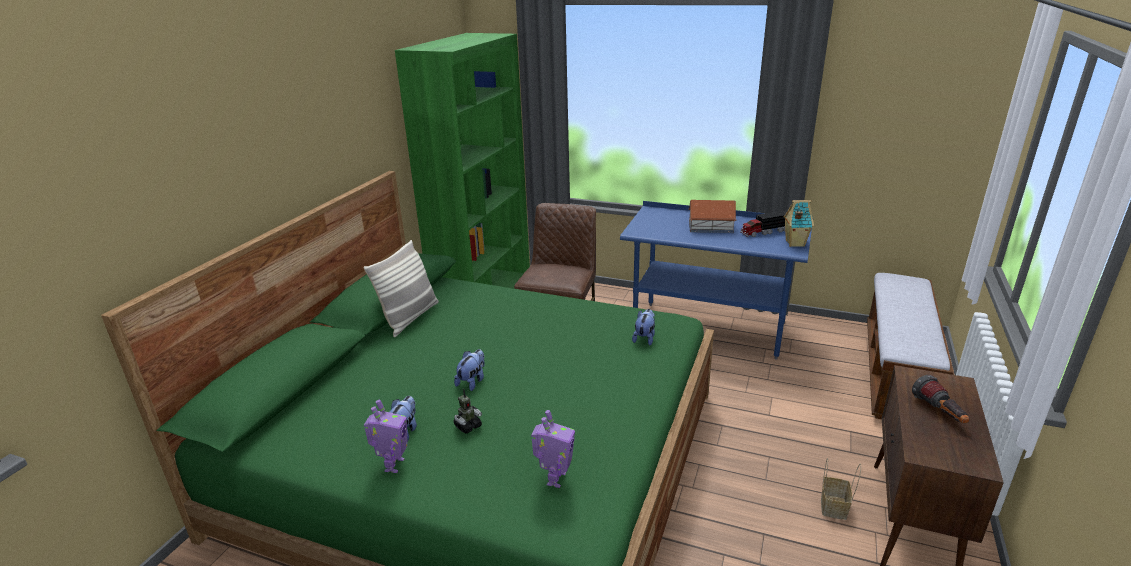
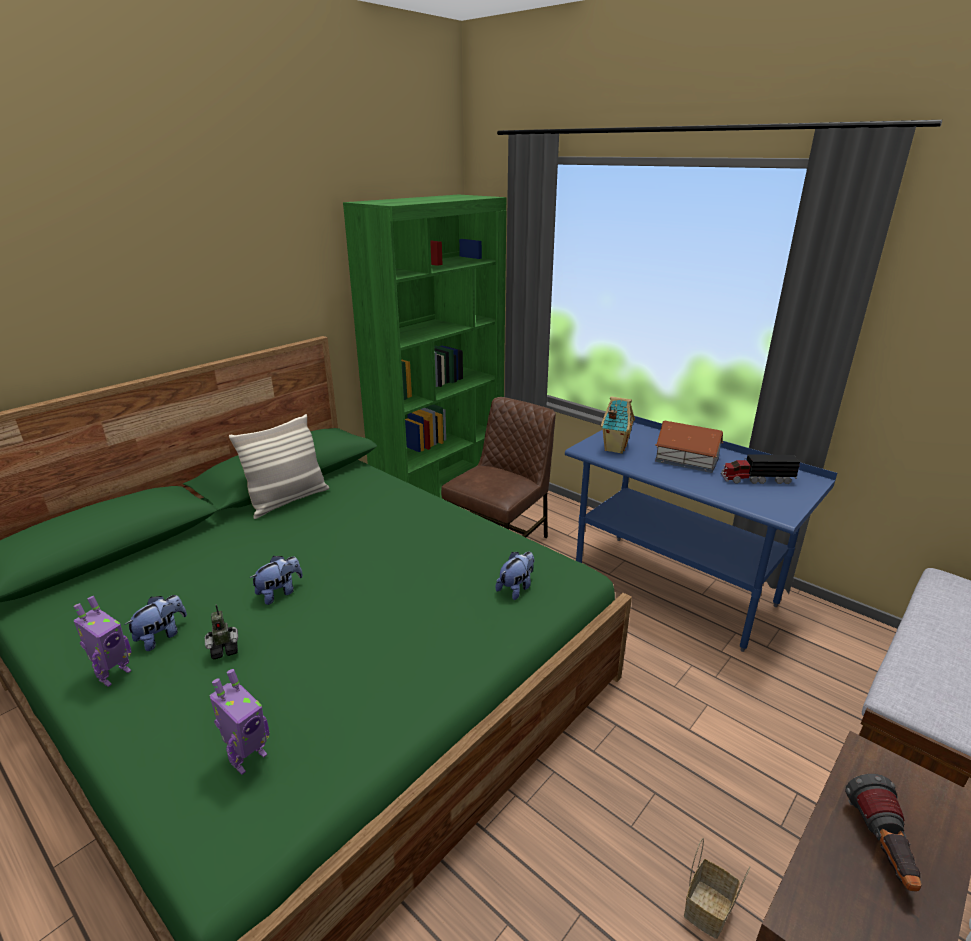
camera: 20 degrees right, 0 degrees up
toy house [784,200,814,247] -> toy house moved to [601,396,635,454]

